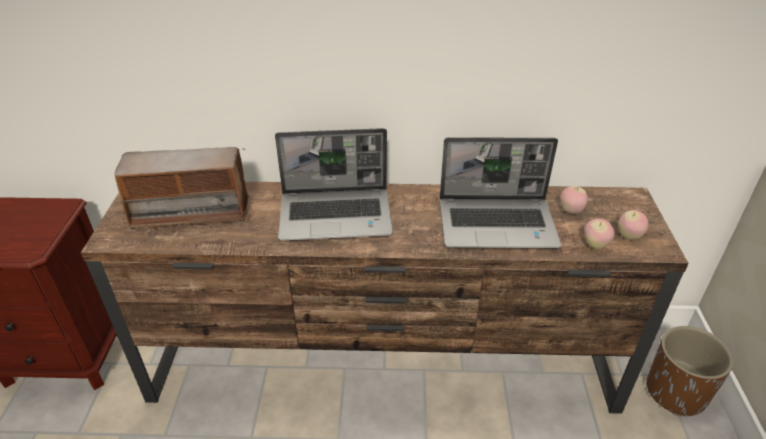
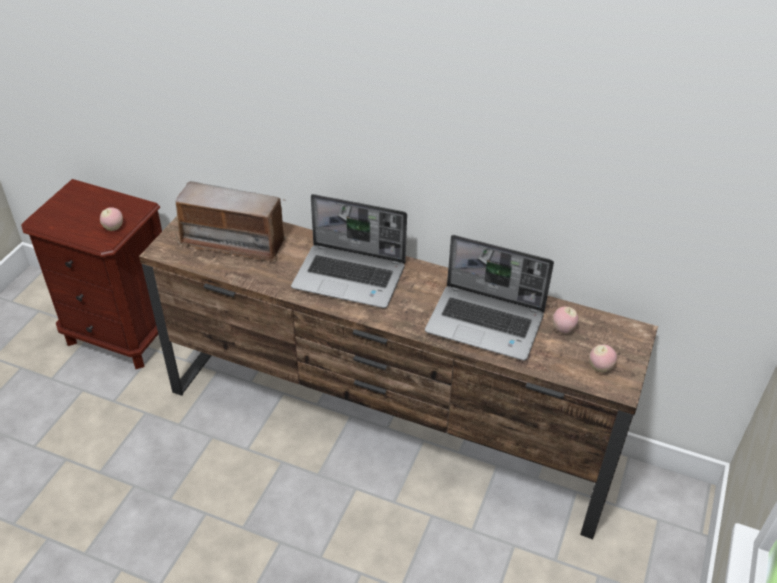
camera: 20 degrees right, 5 degrees up
apple [584,219,615,249] -> apple moved to [100,207,123,231]
brown planter [646,326,734,416] -> none

